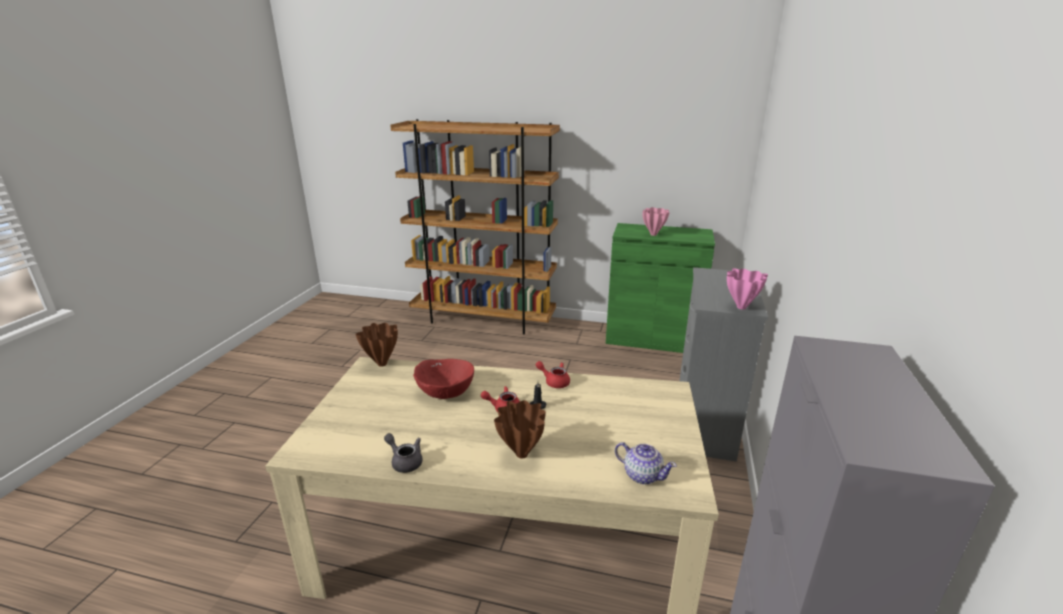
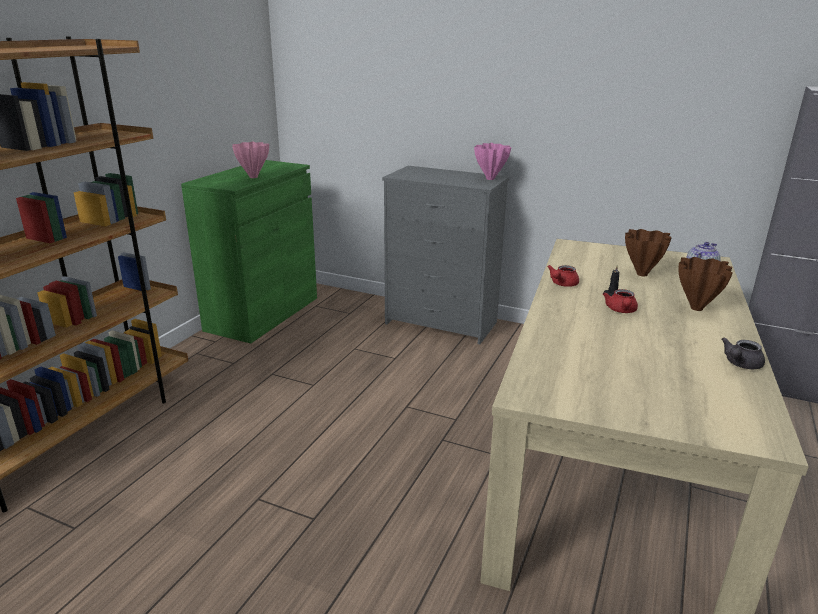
camera: 80 degrees left, 0 degrees up
brown vase [356,323,398,367] -> brown vase moved to [625,229,672,276]
red bowl [413,359,474,399] -> none

